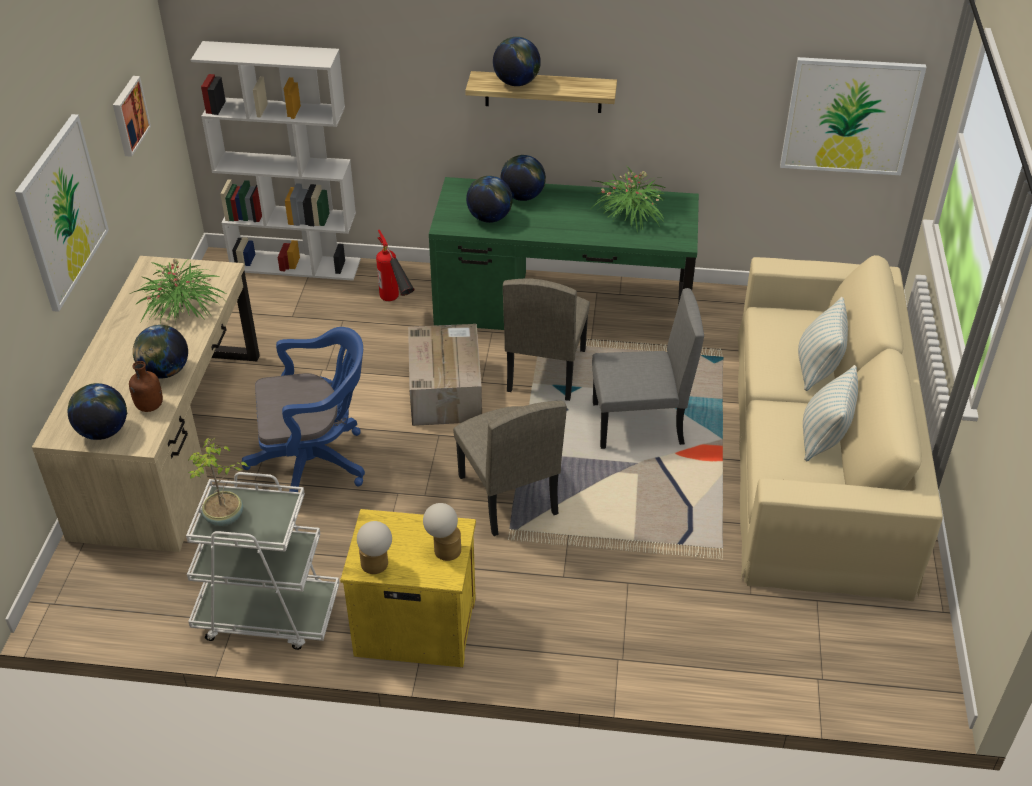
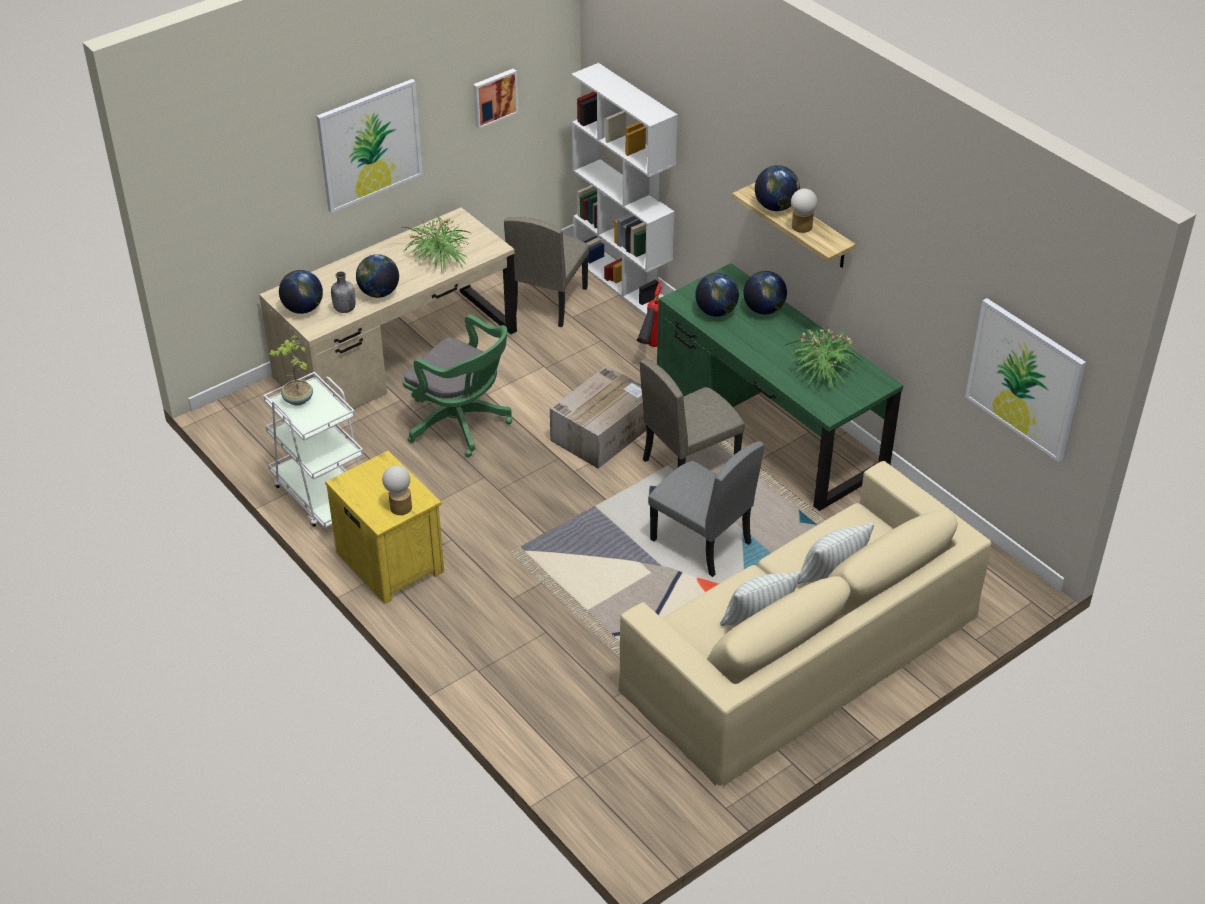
camera: 45 degrees right, 0 degrees up
brown bottle [129,361,163,412] -> grey bottle [331,271,356,313]
blue office chair [242,327,365,492] -> green office chair [403,314,513,457]
table lamp [357,521,392,574] -> table lamp moved to [791,189,818,233]
beige chair [453,401,567,536] -> beige chair moved to [504,217,589,327]

